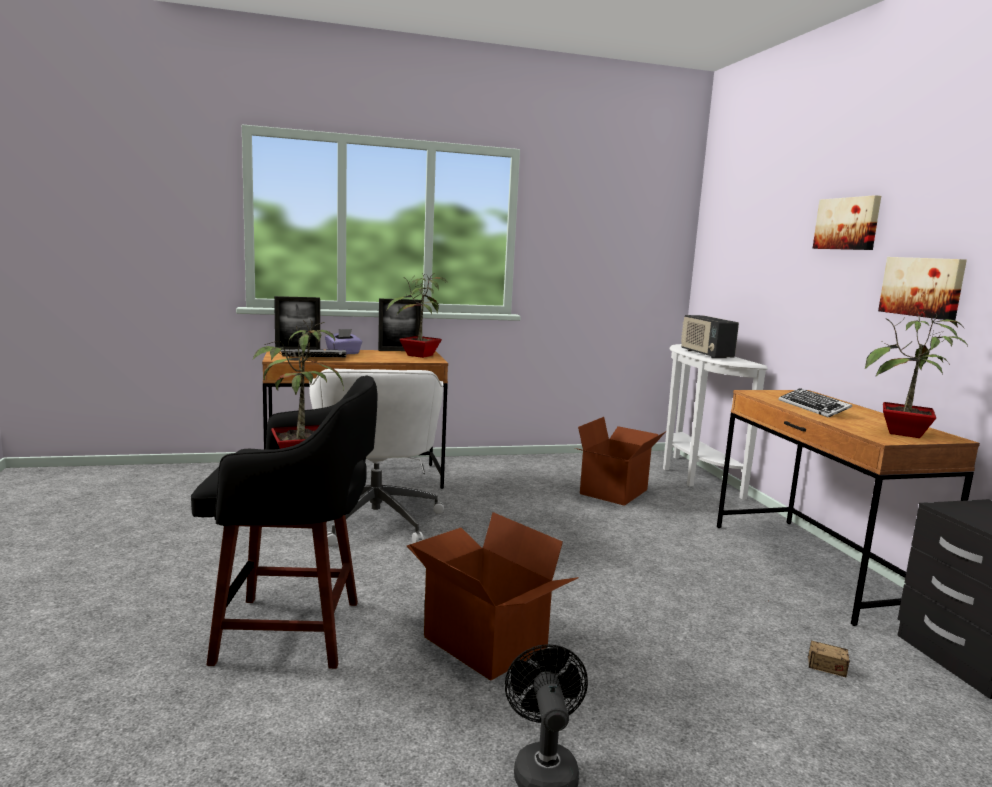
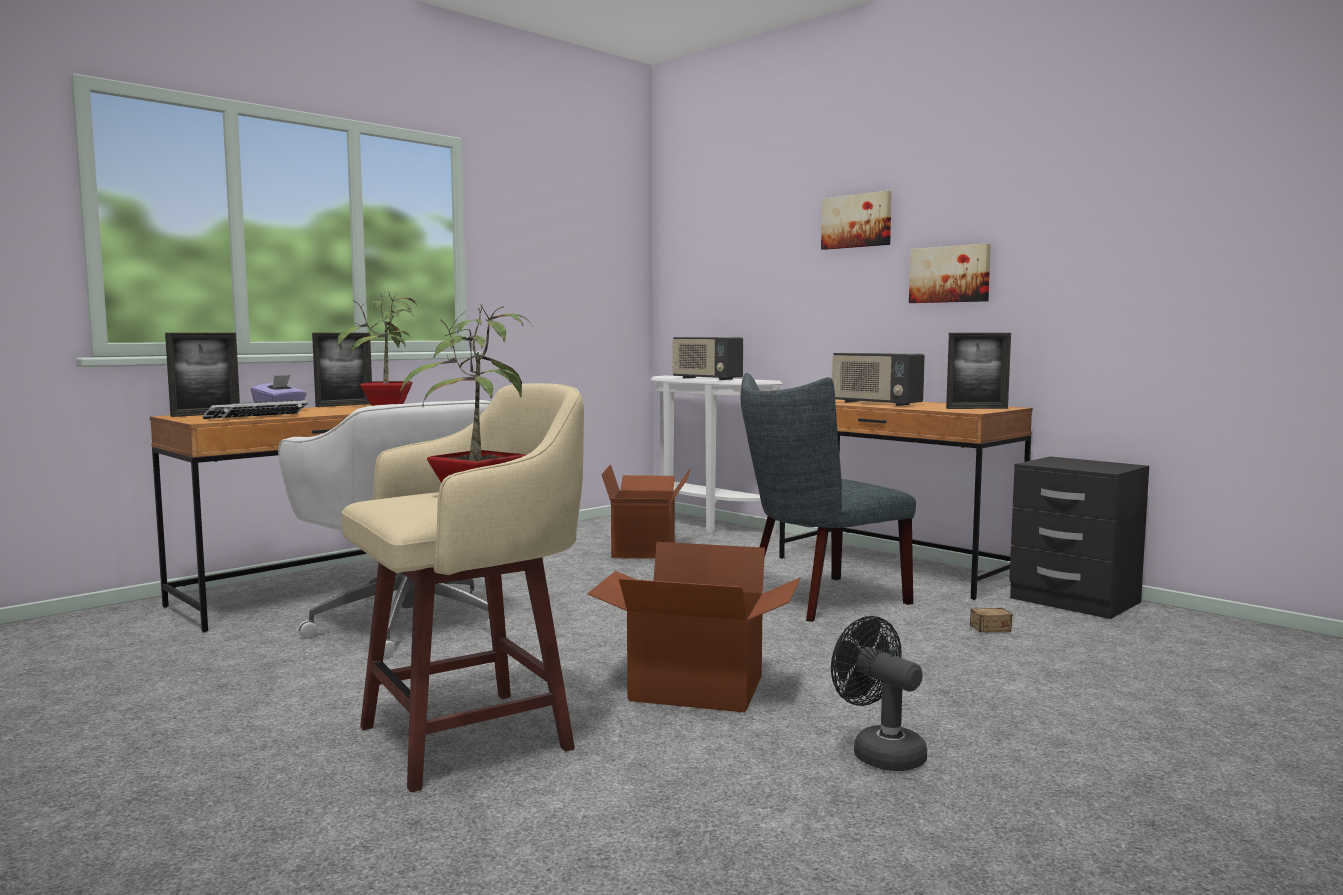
camera: 30 degrees left, 5 degrees down
black stool [191,376,377,669] -> beige stool [341,383,584,792]
keyboard [779,388,852,418] -> radio [831,353,925,406]
potted plant [864,312,968,438] -> picture frame [946,333,1011,409]
none -> grey chair [741,373,916,622]

